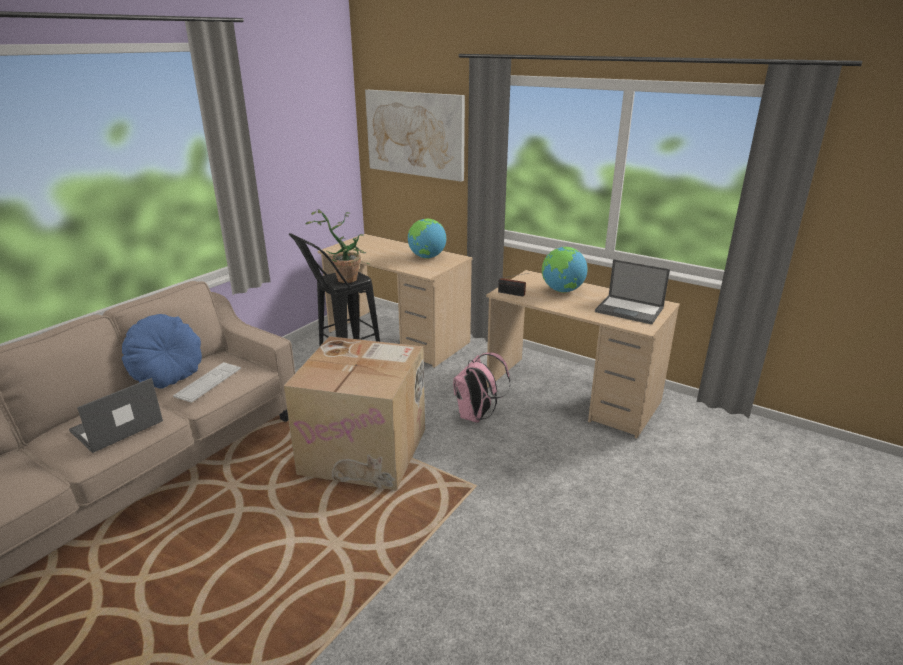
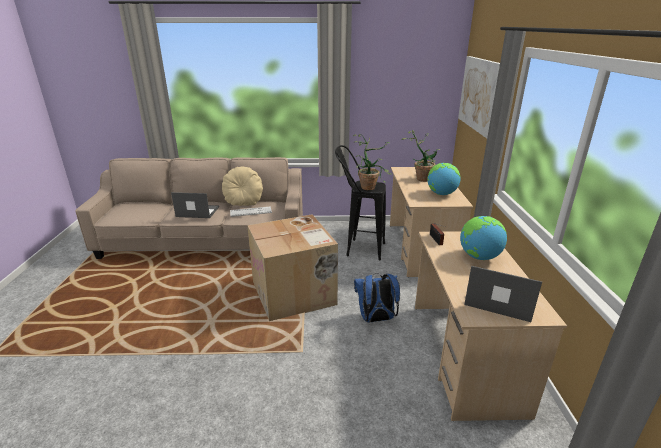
camera: 55 degrees right, 0 degrees up
blue pillow [122,314,202,389] -> beige pillow [222,166,263,206]
pink backpack [453,352,510,423] -> blue backpack [354,273,400,322]
laptop [595,259,670,324] -> laptop turned 120 degrees clockwise [464,266,542,322]
none -> potted plant [401,130,440,182]

